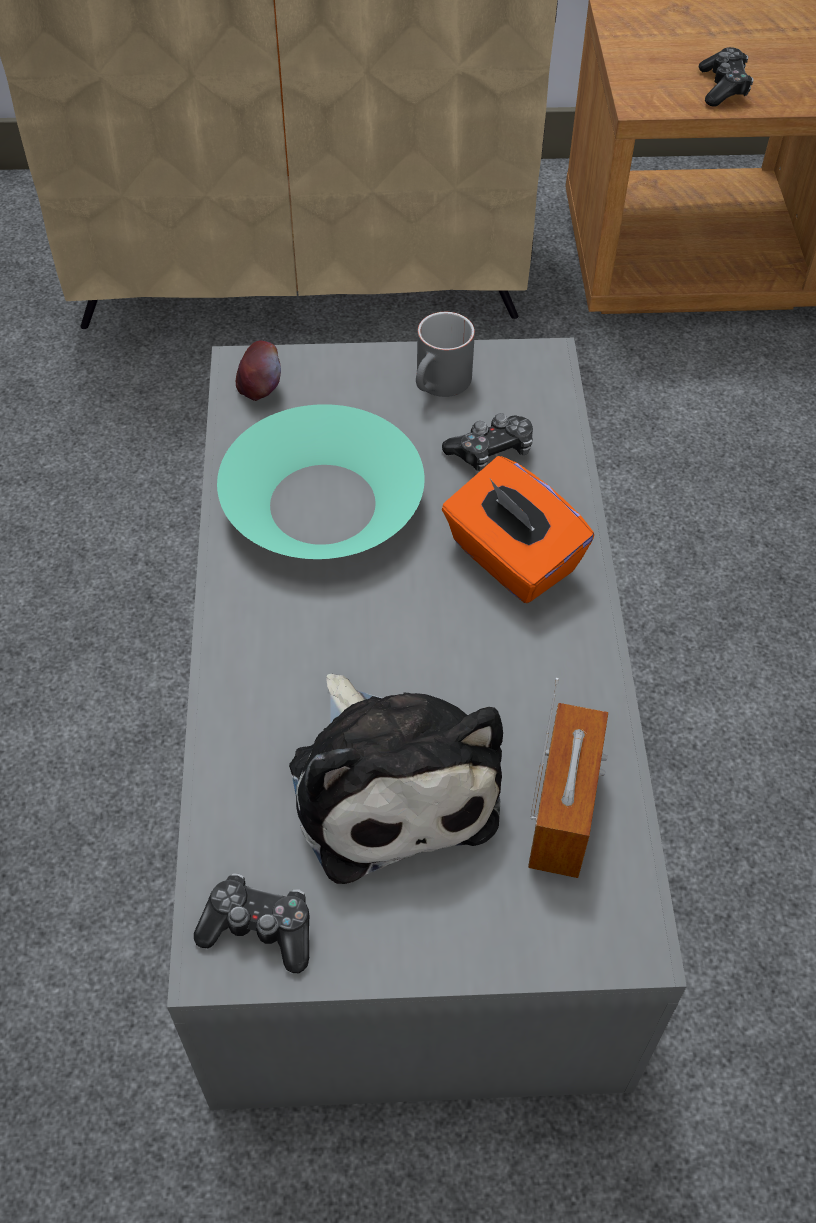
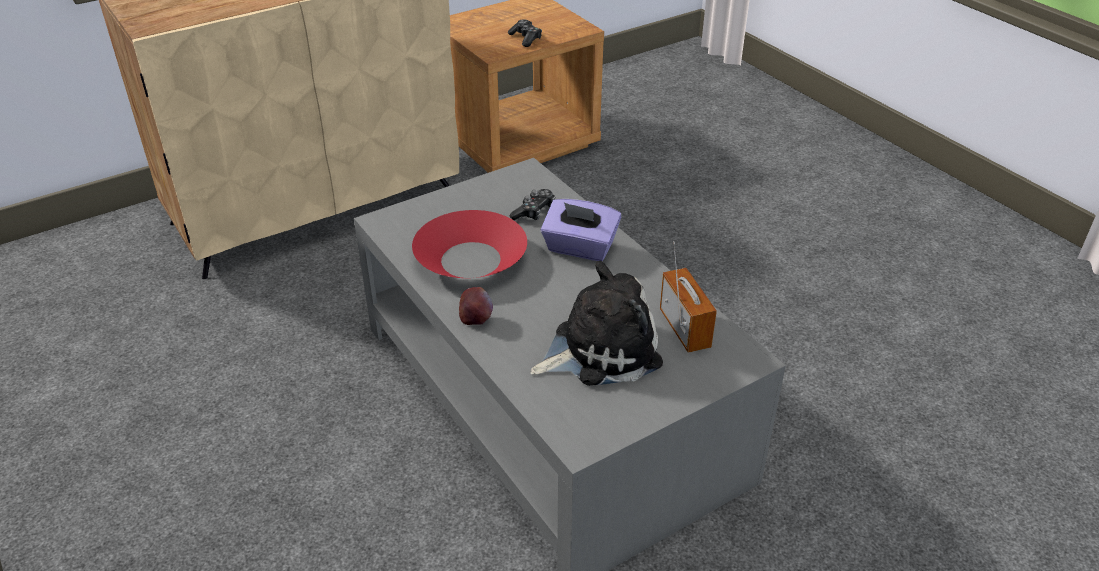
camera: 30 degrees left, 15 degrees down
game controller [194,873,309,973] -> none
turquoise bowl [217,404,425,559] -> red bowl [412,210,527,278]
apple [236,340,281,401] -> apple moved to [459,287,493,325]
plush toy [289,674,503,884] -> plush toy turned 60 degrees counterclockwise [530,261,663,386]
grey mug [416,312,475,397] -> none
orange tissue box [442,456,594,603] -> purple tissue box [541,199,622,261]

